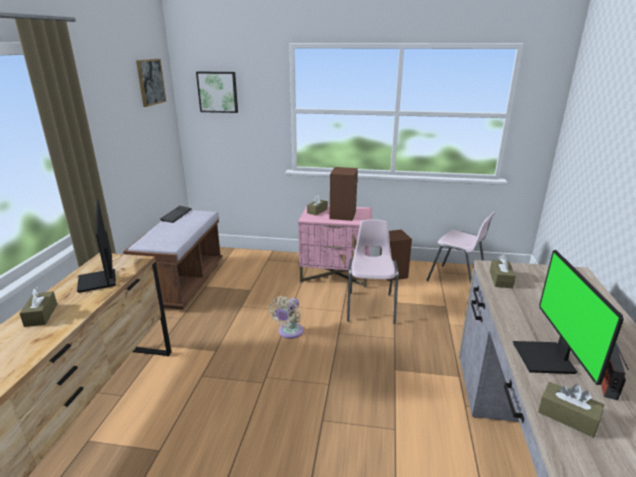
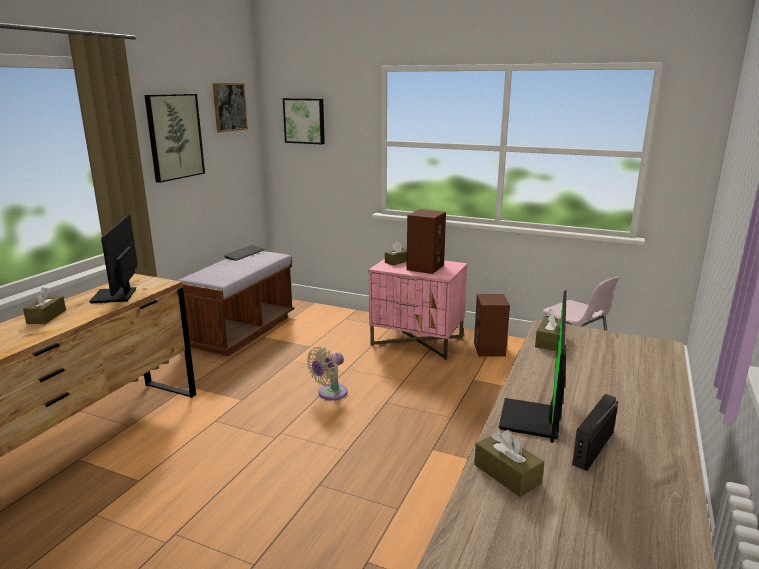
camera: 15 degrees right, 5 degrees down
pink chair [347,219,398,324] -> none
none -> picture [144,94,205,183]

